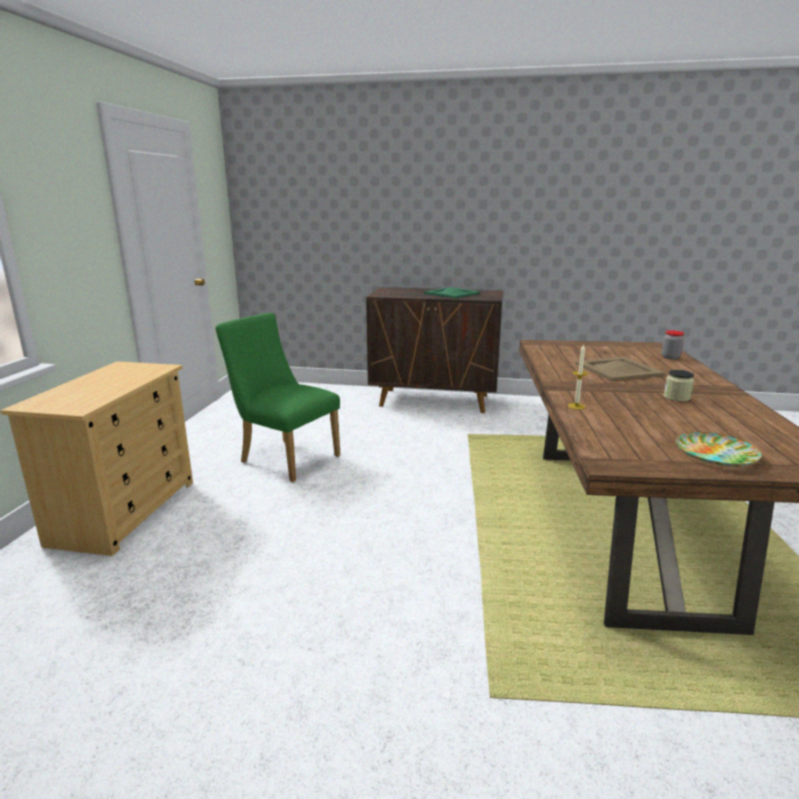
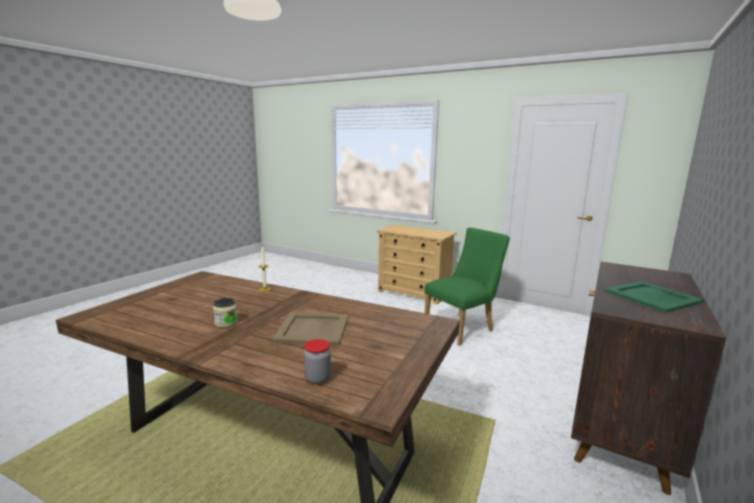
camera: 110 degrees right, 5 degrees down
plate [676,432,762,466] -> none

